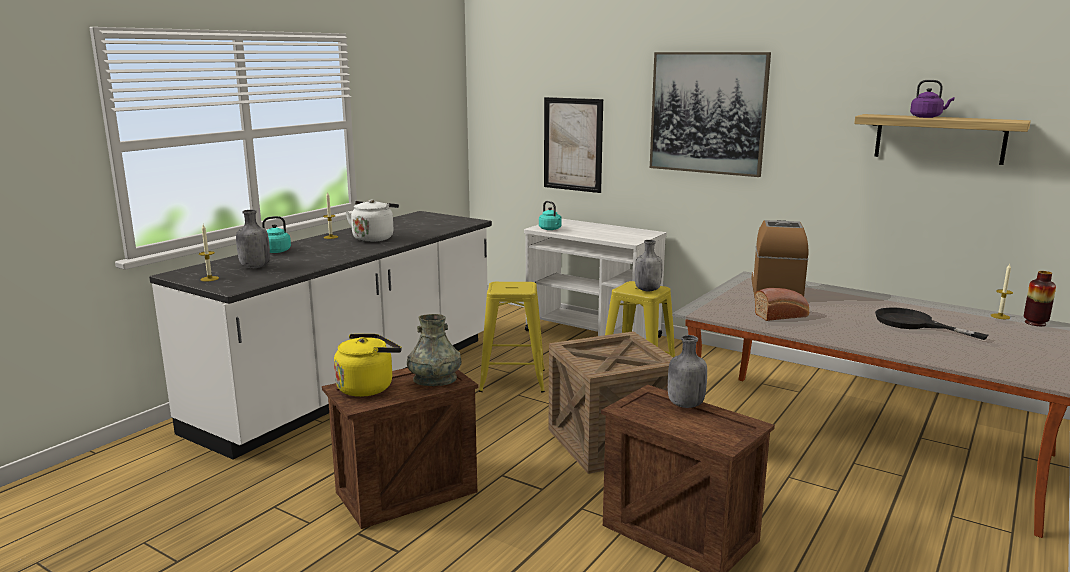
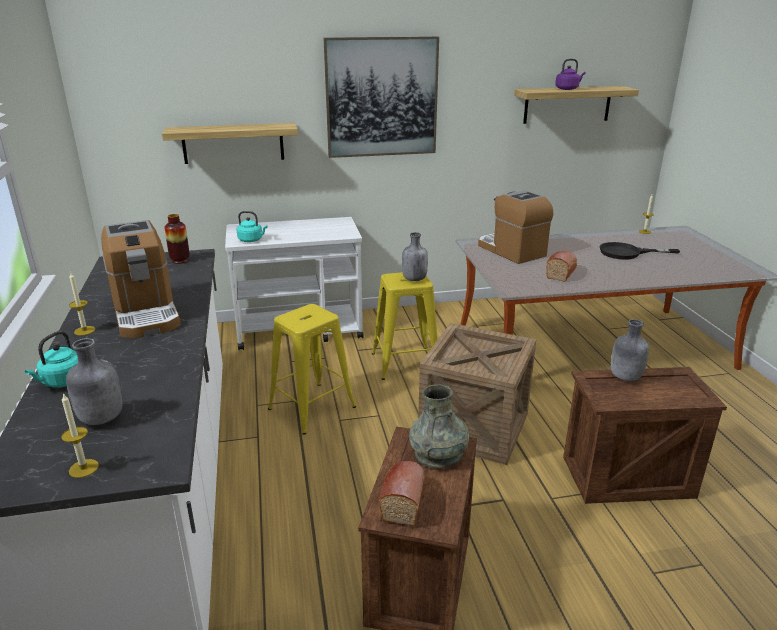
camera: 45 degrees left, 10 degrees up
yellow kettle [334,334,402,397] -> bread [379,461,425,526]
white kettle [345,199,399,242] -> coffee machine [101,220,181,338]
picture [544,97,603,193] -> shelf [162,123,298,164]
vase [1024,271,1056,326] -> vase moved to [164,214,190,264]

